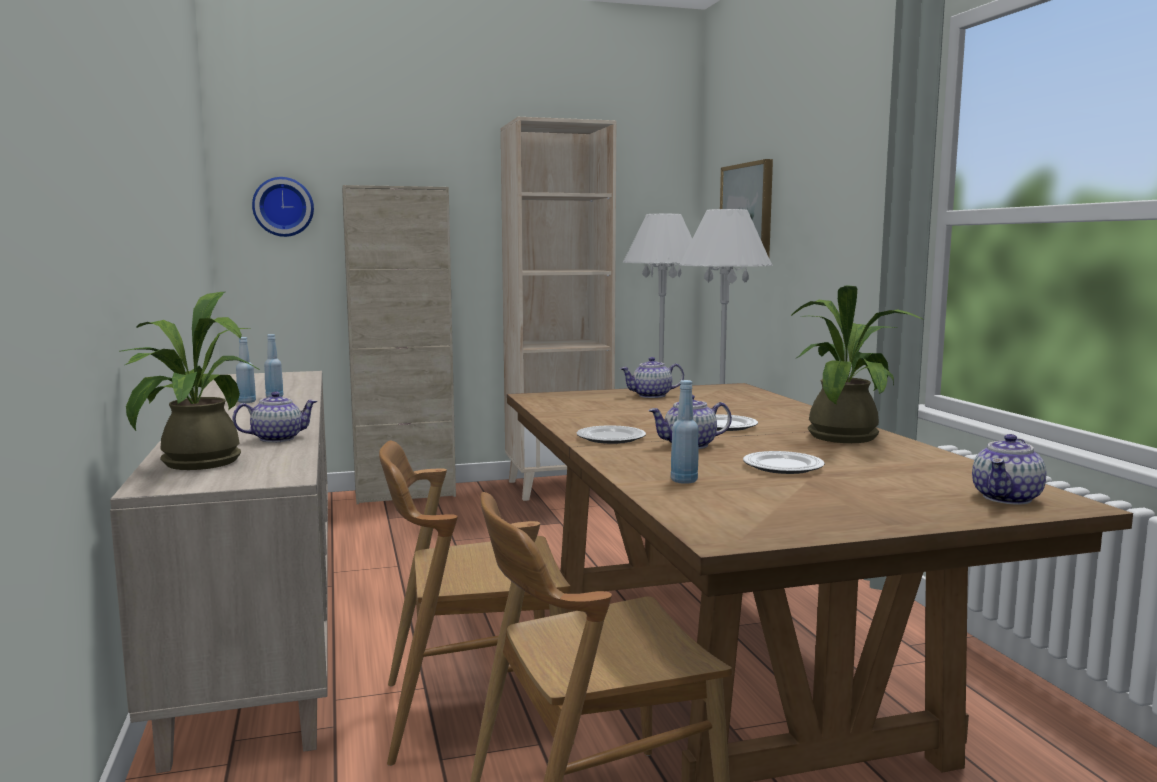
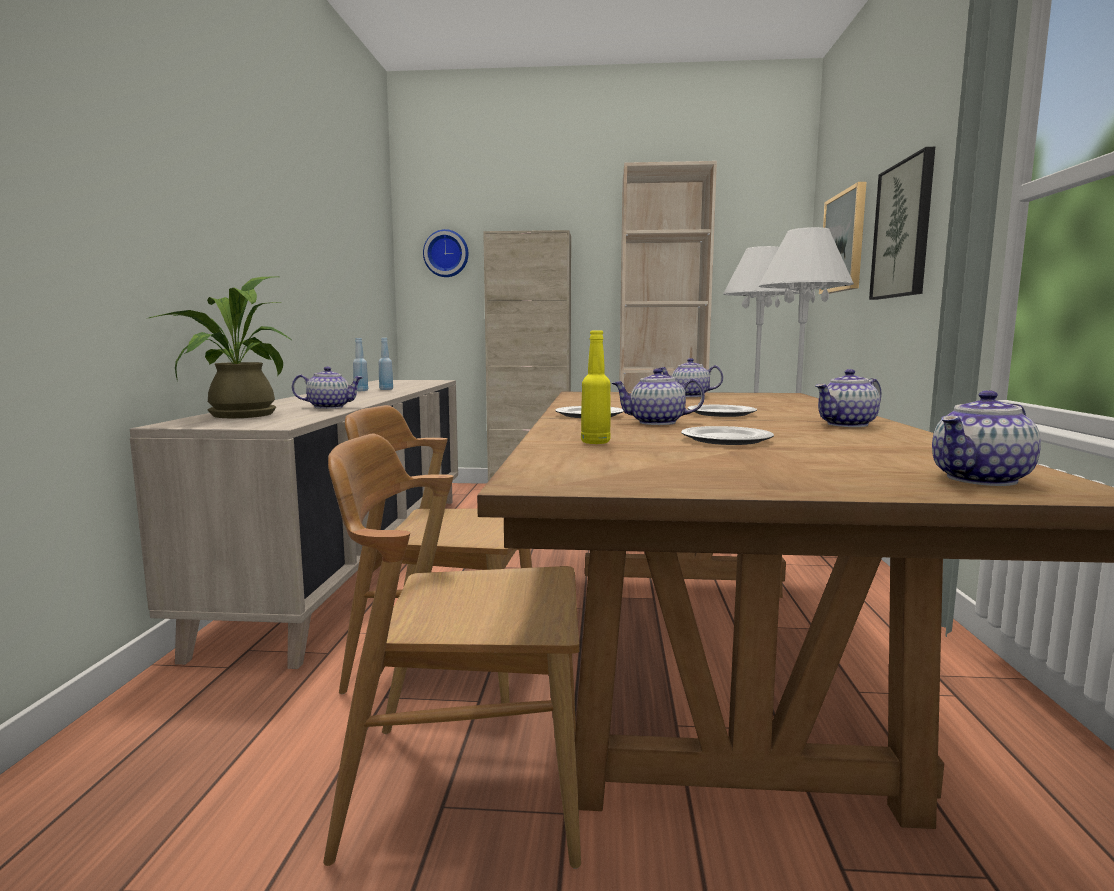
camera: 20 degrees right, 0 degrees up
blue bottle [671,380,699,484] -> yellow bottle [581,331,611,444]
potted plant [791,286,924,443] -> teapot [816,369,882,427]
none -> picture [869,147,935,300]

